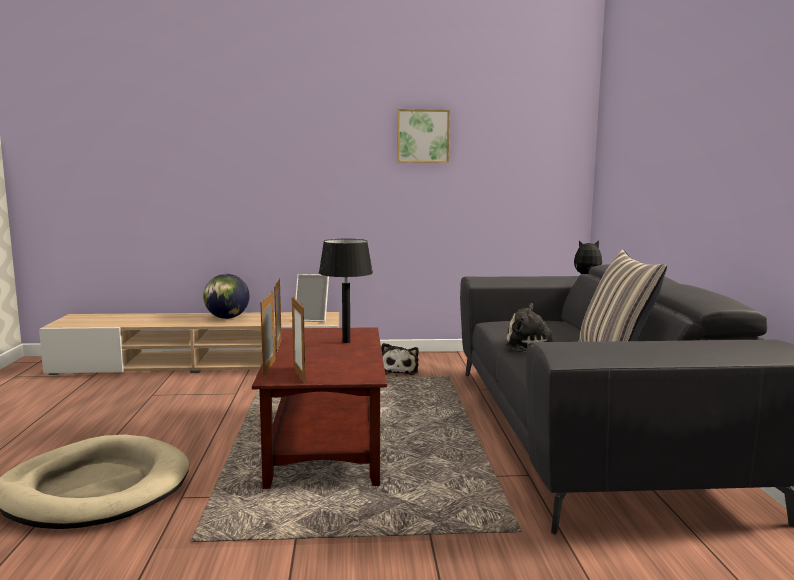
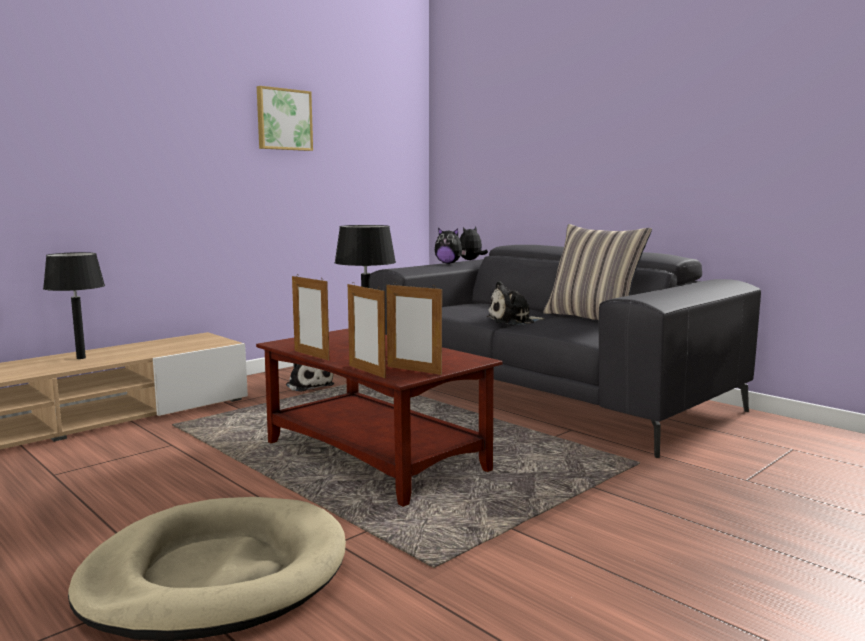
camera: 40 degrees left, 0 degrees up
globe [203,274,249,319] -> black table lamp [43,252,105,359]
picture frame [295,274,329,322] -> none
none -> plush toy [435,228,467,264]

